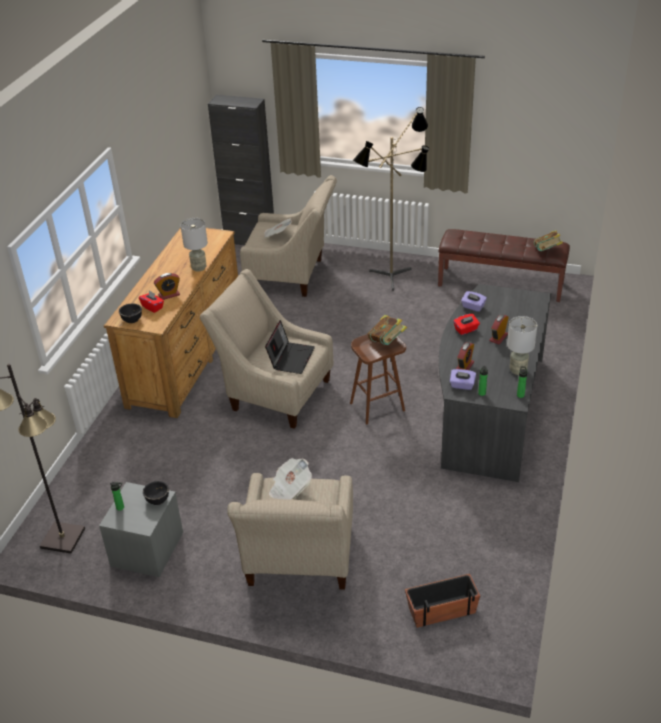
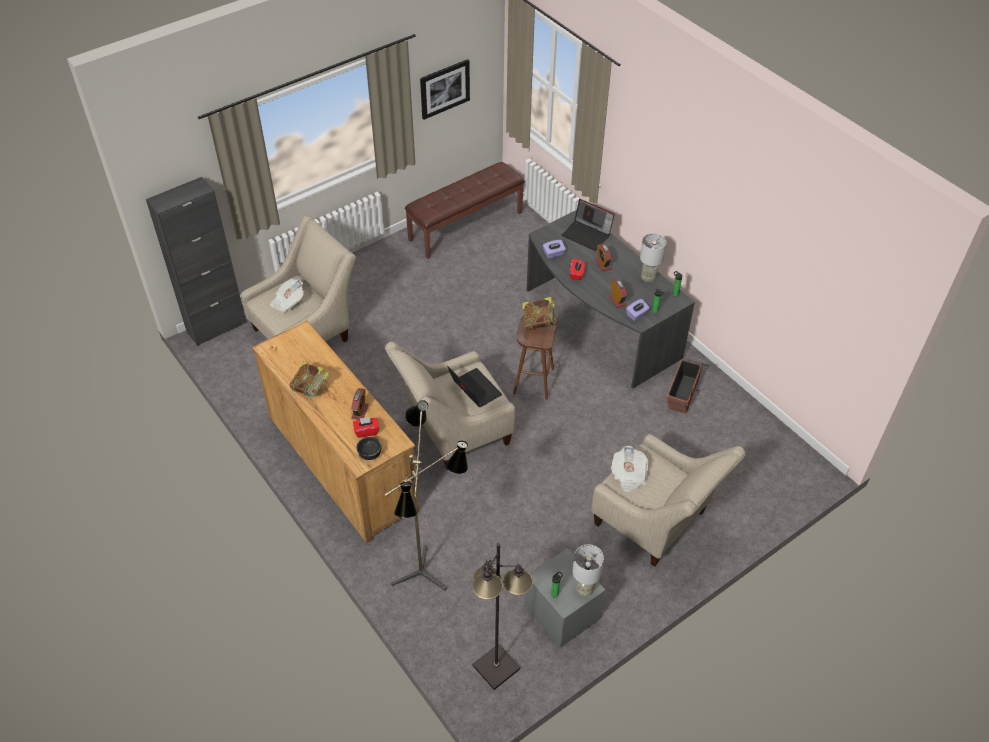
camera: 55 degrees left, 10 degrees up
black bowl [143,481,169,505] -> none
grey table lamp [180,218,208,272] -> grey table lamp moved to [573,544,604,596]
floor lamp [353,107,430,291] -> floor lamp moved to [385,400,468,591]
planter [405,574,480,628] -> planter moved to [667,359,709,413]
book [534,230,563,251] -> book moved to [289,361,330,397]
none -> picture [420,59,470,120]
none -> laptop [562,199,615,251]

